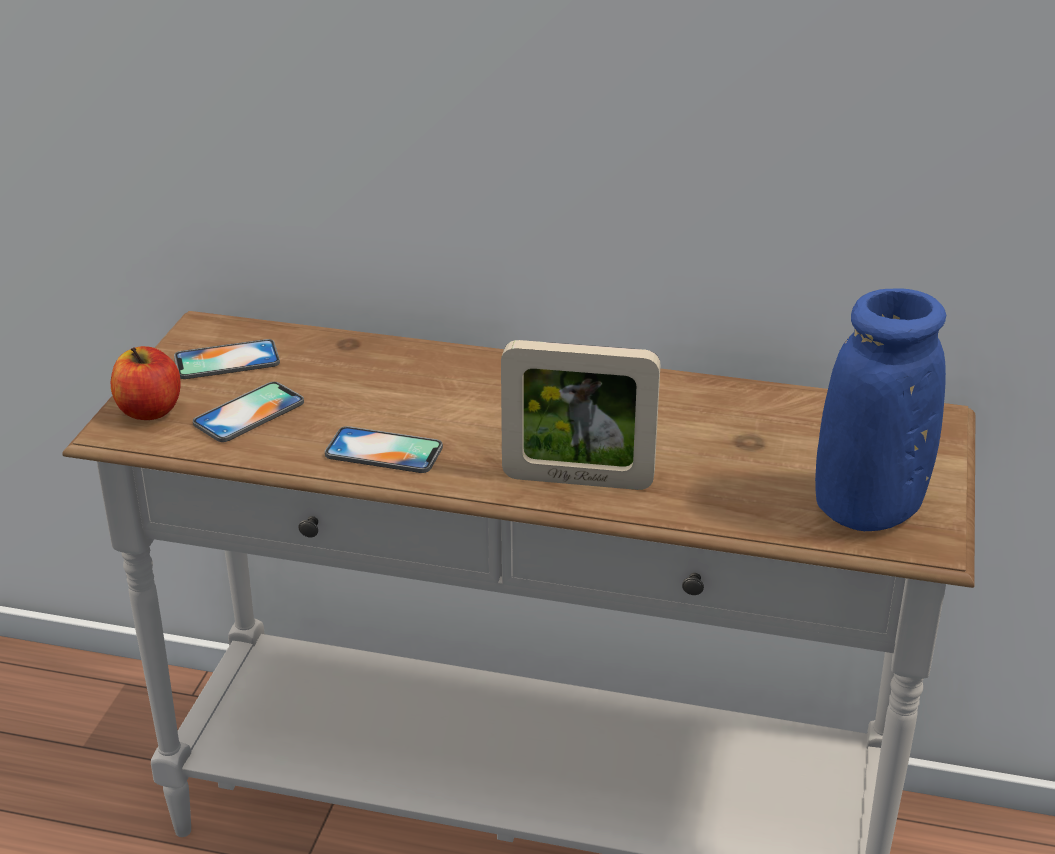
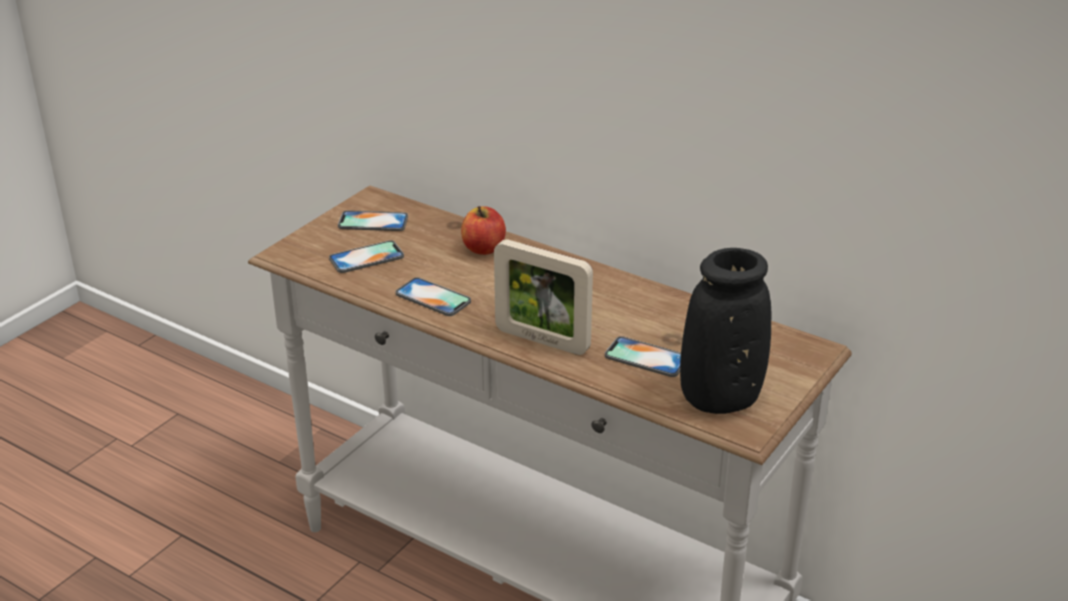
camera: 20 degrees right, 0 degrees up
apple [111,346,181,420] -> apple moved to [461,206,506,255]
blue vase [815,288,946,531] -> black vase [680,248,771,414]
none -> phone [605,336,681,377]

